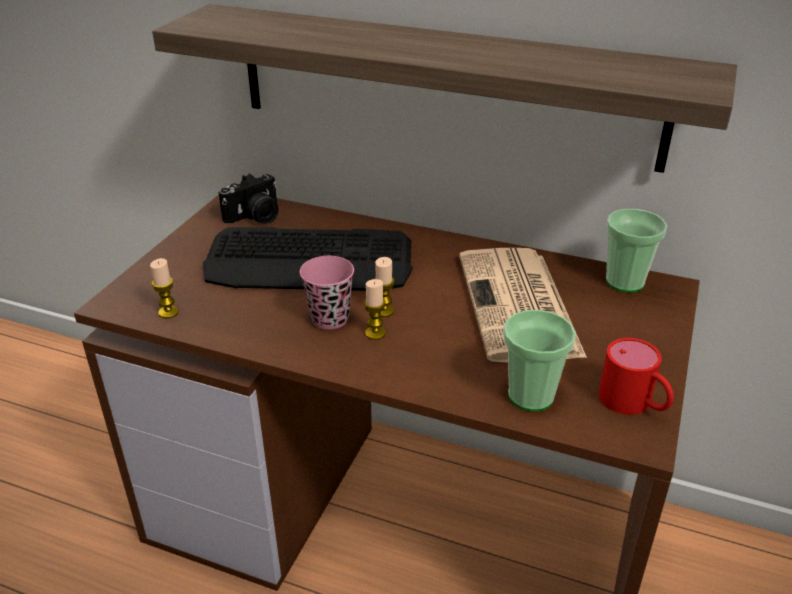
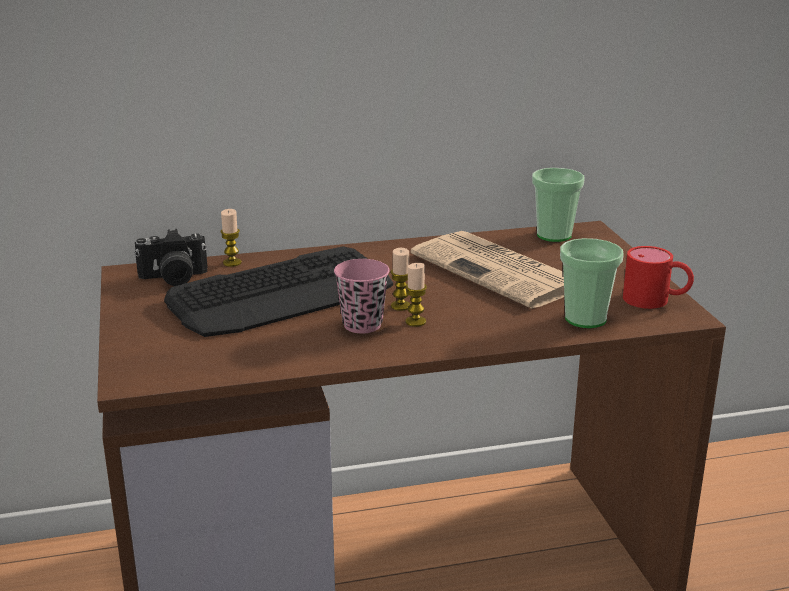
camera: 35 degrees left, 10 degrees down
candle [150,258,179,319] -> candle moved to [220,209,242,267]
shelf [152,4,737,173] -> none
camera [219,173,279,224] -> camera turned 60 degrees clockwise [134,229,208,286]

